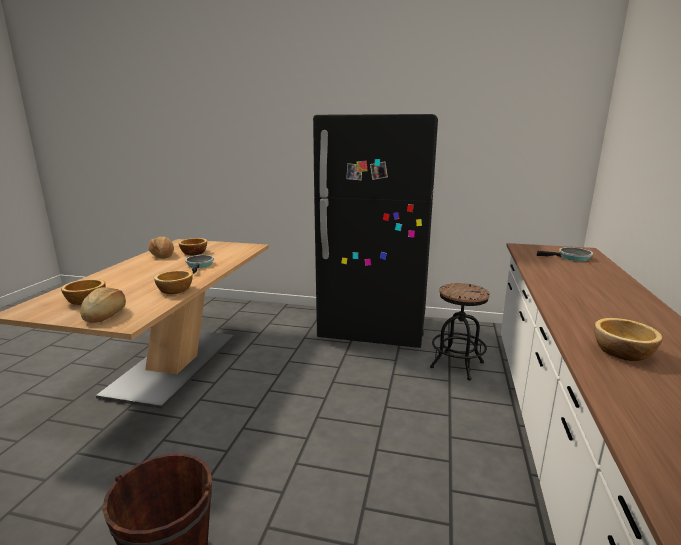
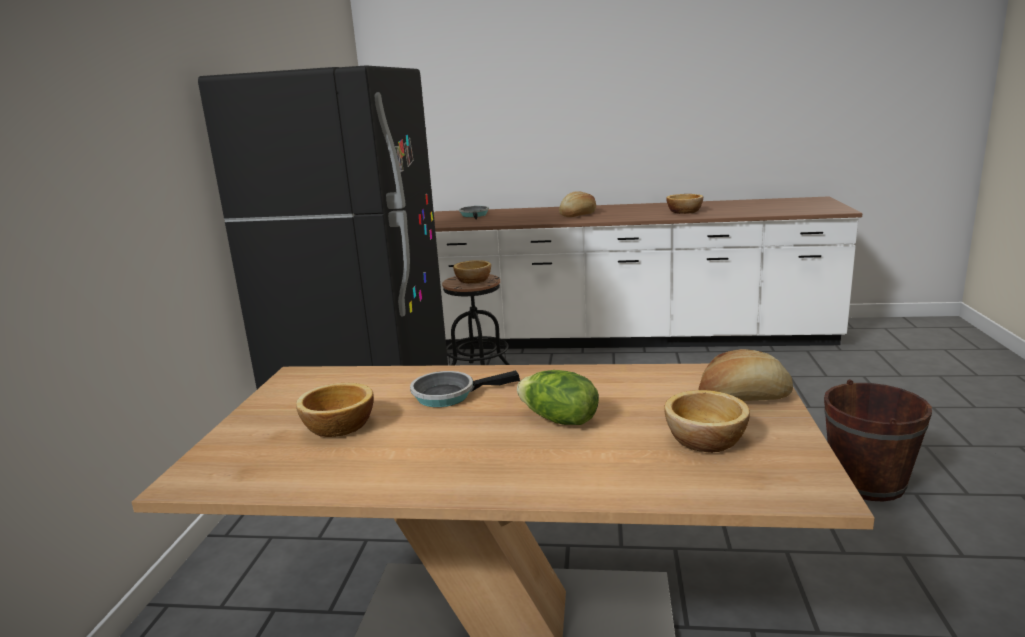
camera: 95 degrees left, 0 degrees up
bread [148,236,174,259] -> bread moved to [559,191,596,217]
bowl [154,270,193,294] -> bowl moved to [453,260,491,284]
none -> lettuce [517,370,599,425]

